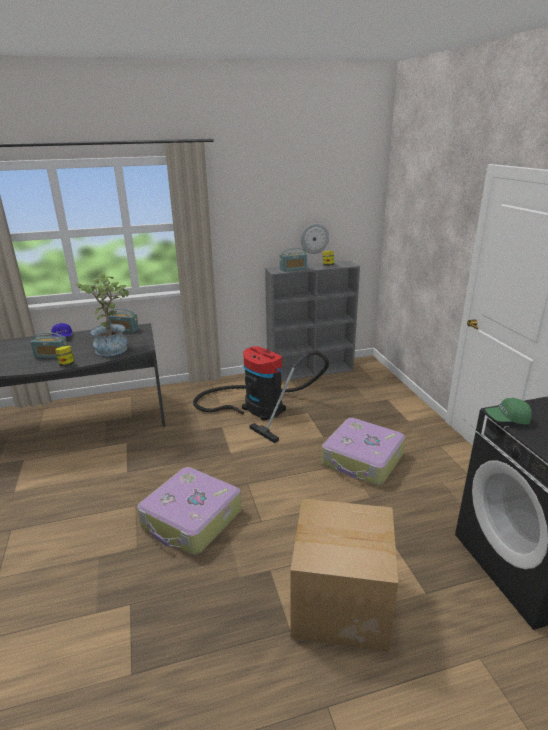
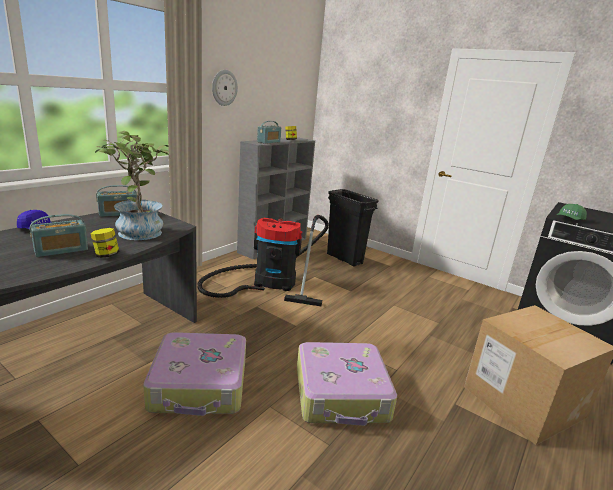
camera: 40 degrees left, 5 degrees down
wall clock [301,223,329,254] -> wall clock moved to [212,70,238,106]
suitcase [321,418,406,485] -> suitcase moved to [143,332,246,416]
none -> black trash can [327,189,379,267]

